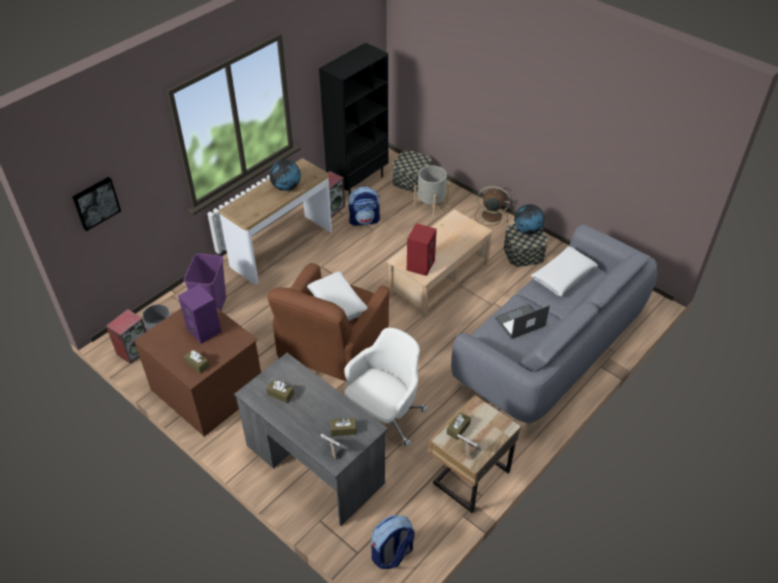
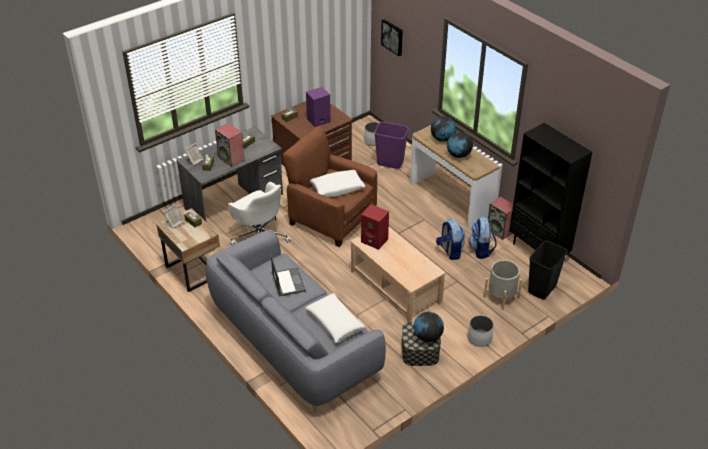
camera: 100 degrees right, 5 degrees down
speaker [106,309,147,364] -> speaker moved to [215,123,245,167]
backpack [371,515,415,569] -> backpack moved to [436,218,465,260]
storage box [392,150,432,192] -> black trash can [528,241,568,299]
brown fan [475,186,510,226] -> white planter [468,315,494,347]
none -> globe [431,116,456,142]

